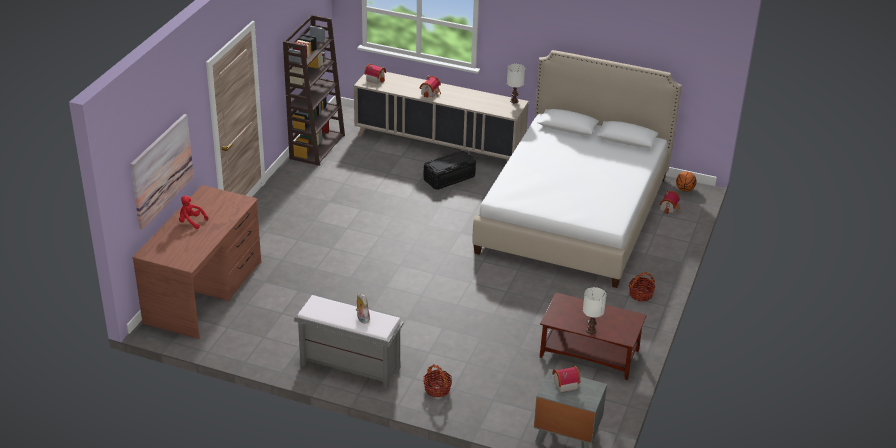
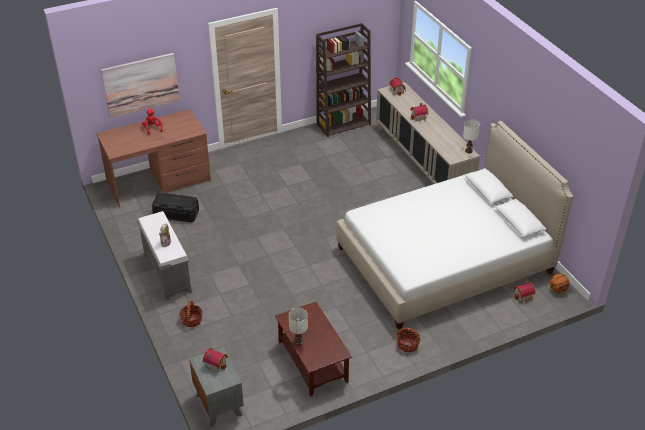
camera: 45 degrees right, 5 degrees up
black storage box [424,151,476,190] -> black storage box moved to [152,193,199,222]

